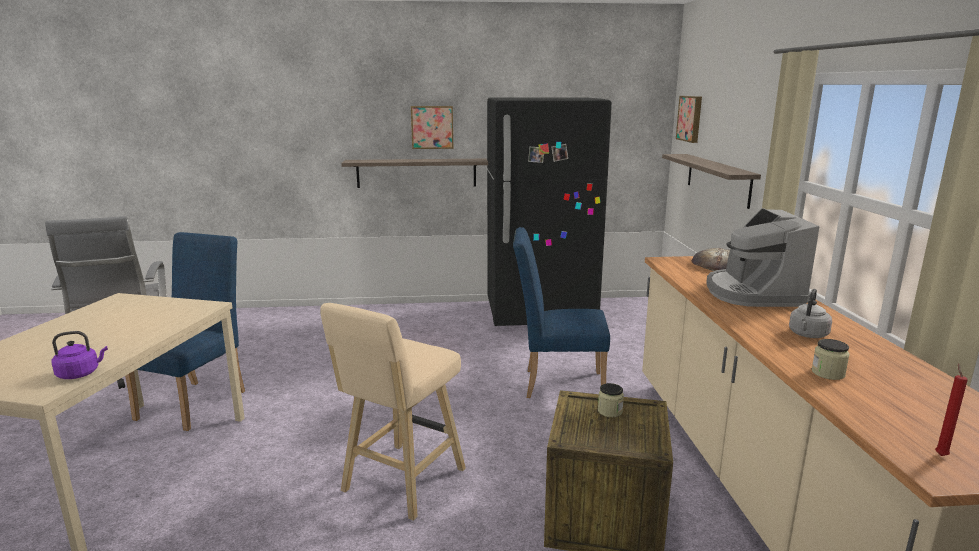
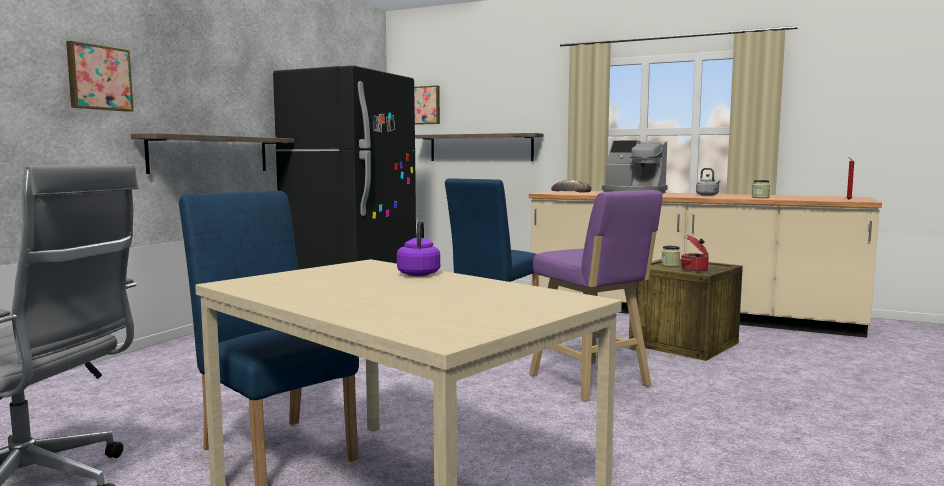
camera: 60 degrees left, 10 degrees down
purple kettle [51,331,108,379] -> purple kettle moved to [397,220,440,276]
beige stool [320,303,466,521] -> purple stool [529,190,663,401]
picture [411,106,453,149] -> picture moved to [66,41,134,112]
none -> cooking pot [681,235,709,271]

